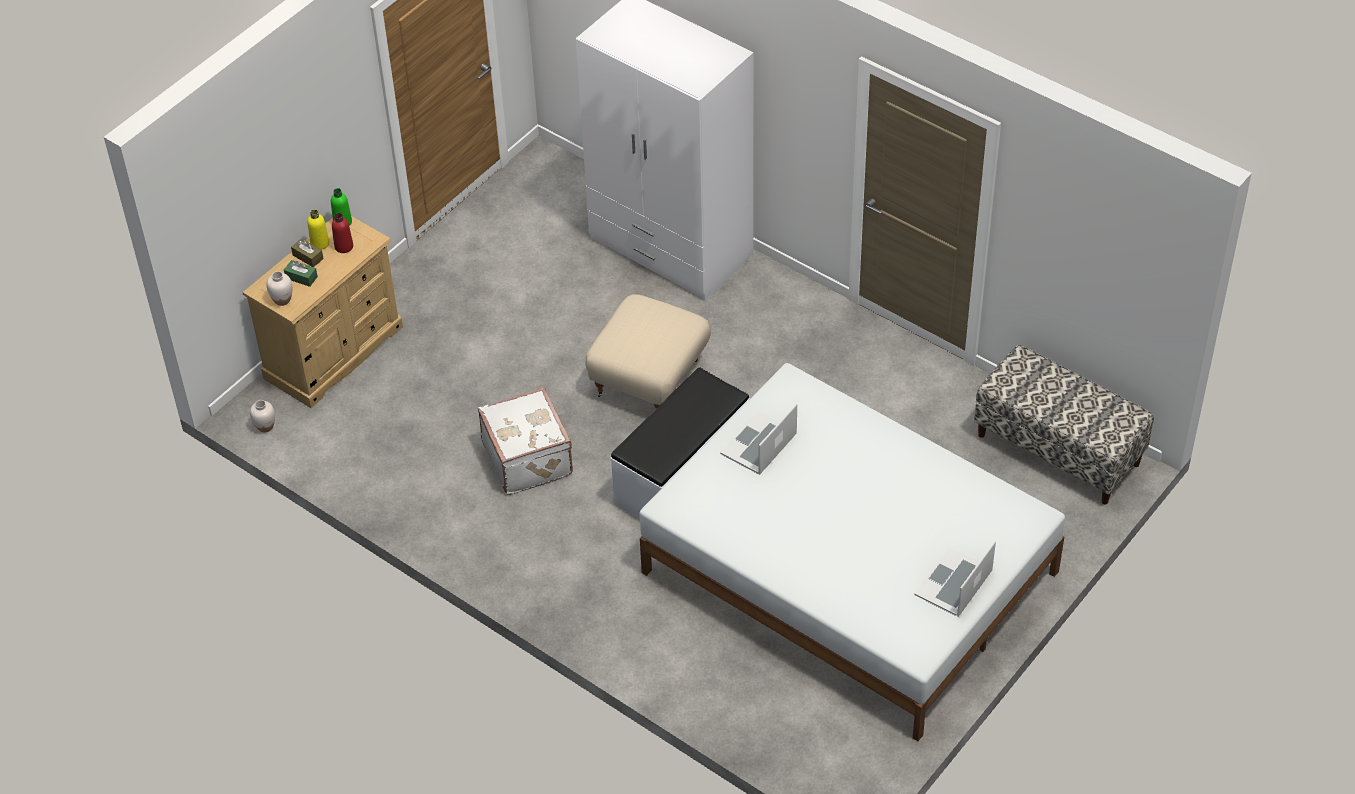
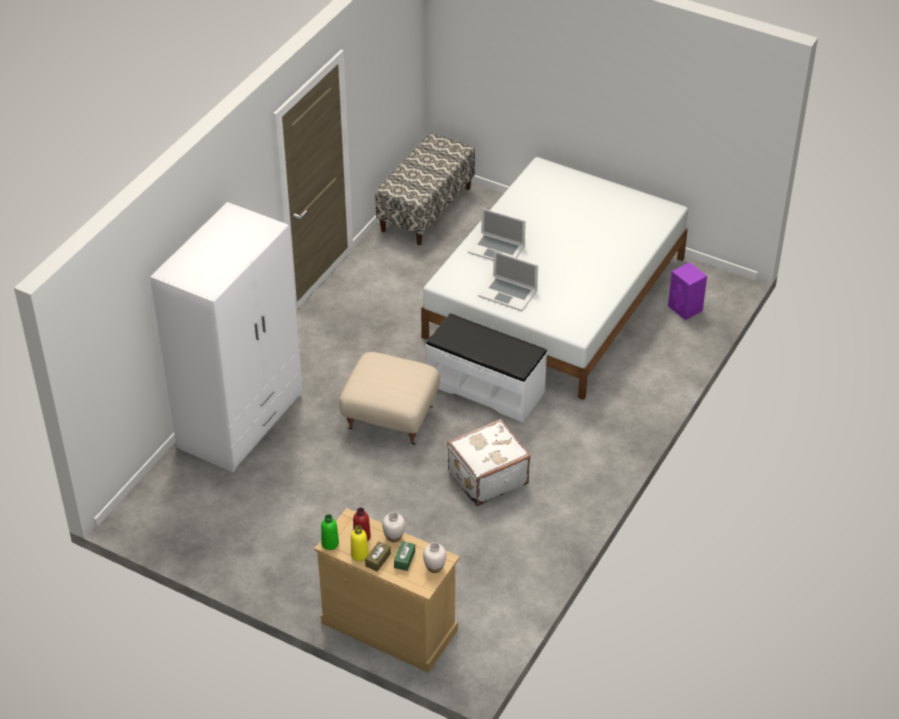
camera: 100 degrees left, 5 degrees down
white vase [250,400,275,433] -> white vase moved to [382,512,405,542]
laptop [915,541,996,617] -> laptop moved to [468,208,526,261]
none -> purple speaker [668,262,707,320]

